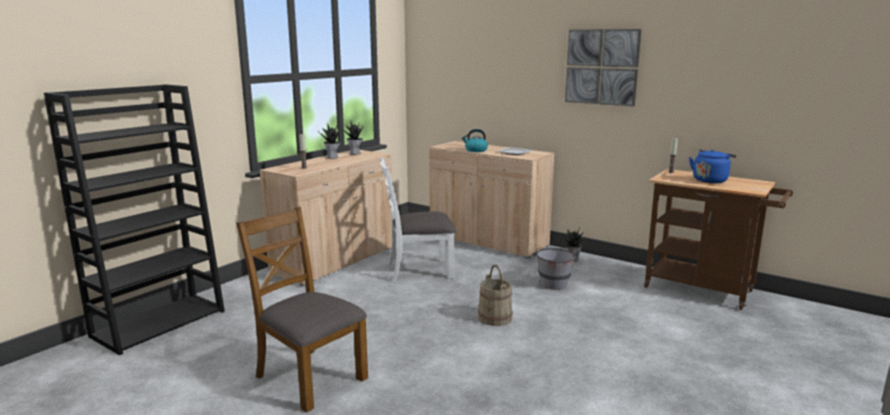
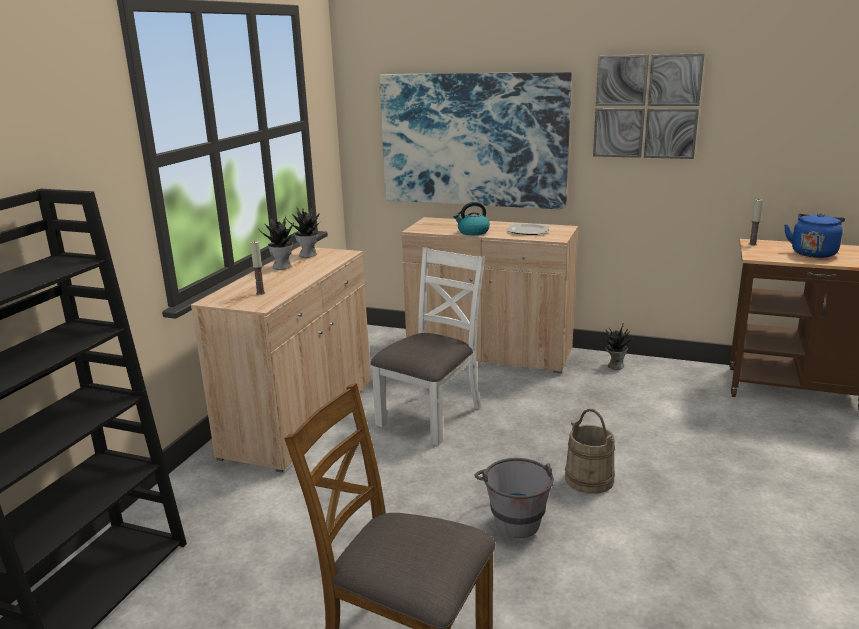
camera: 15 degrees left, 5 degrees up
white chair [380,157,456,282] -> white chair turned 150 degrees clockwise [370,247,485,446]
grey bucket [532,248,577,290] -> grey bucket moved to [474,458,554,538]
none -> picture [379,72,572,210]

